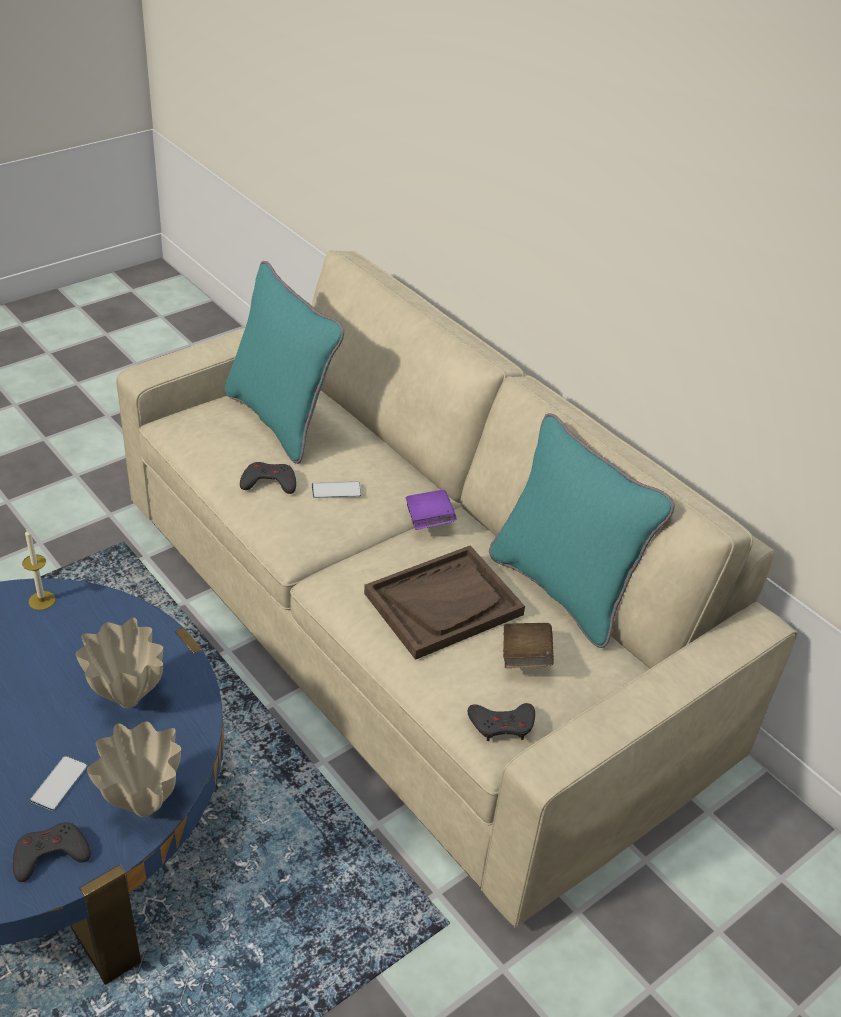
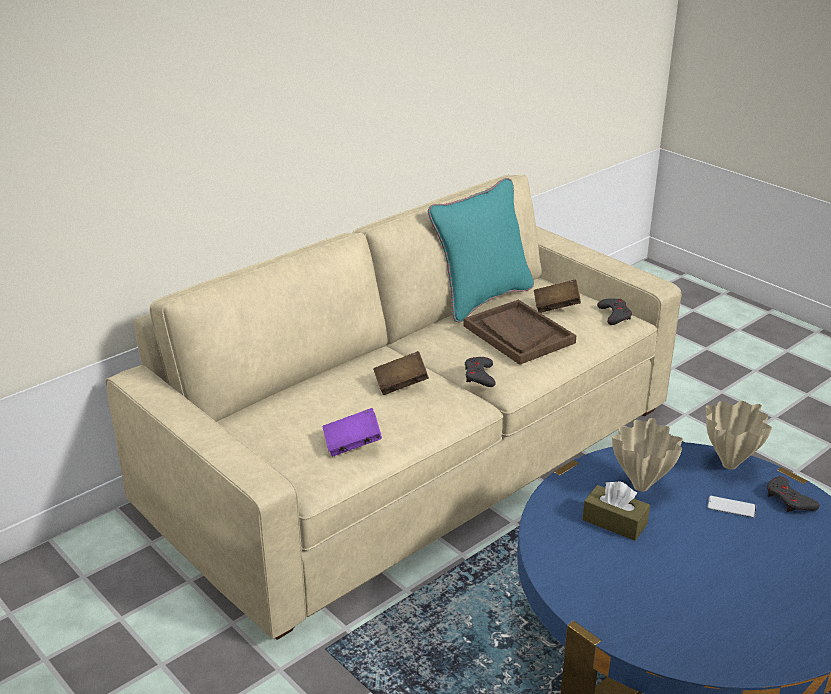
camera: 90 degrees left, 10 degrees down
candle [22,529,56,610] -> none
turquoise pillow [224,261,344,464] -> none
grey game controller [240,462,296,494] -> grey game controller moved to [465,357,496,387]
phone [312,481,361,498] -> brown book [373,351,429,395]
purple book [405,490,456,530] -> purple book moved to [323,408,382,457]
none -> brown tissue box [582,481,650,541]

